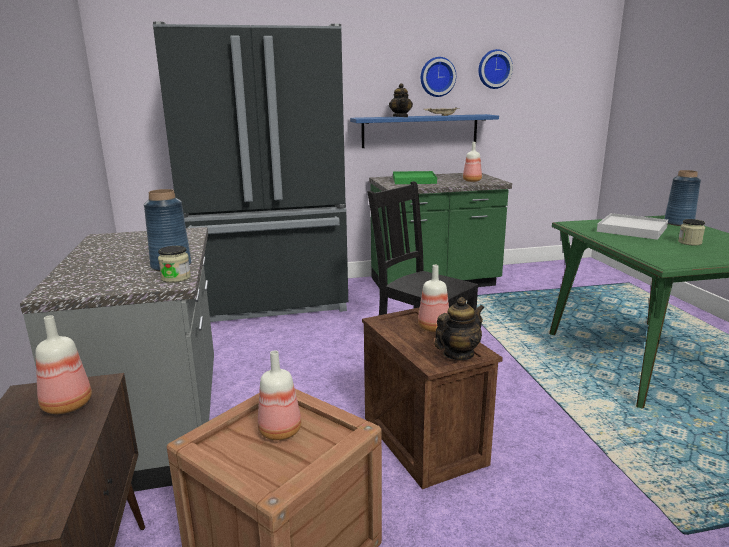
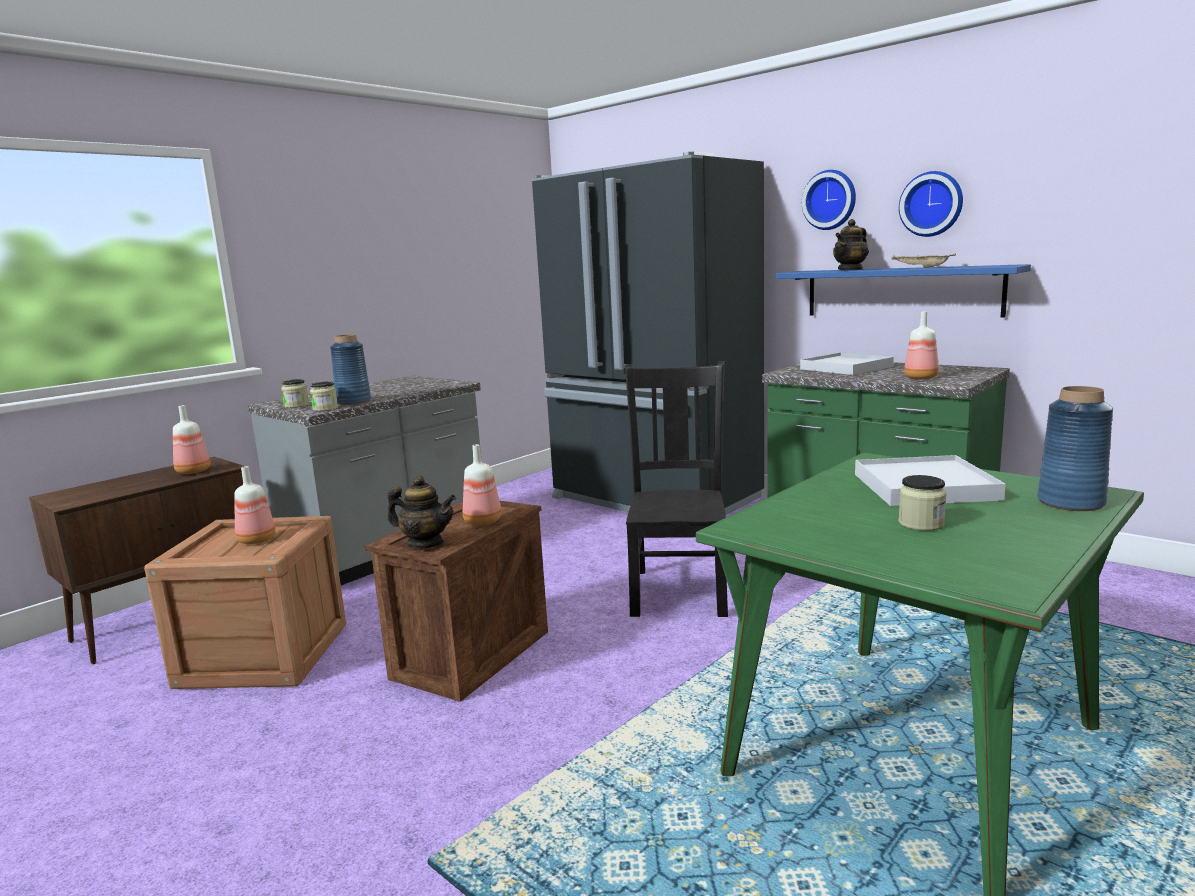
camera: 55 degrees right, 5 degrees down
green tray [393,171,437,184] -> white tray [800,352,894,375]
wall clock [478,49,513,89] -> wall clock moved to [802,170,856,230]
none -> jar [281,379,309,408]

